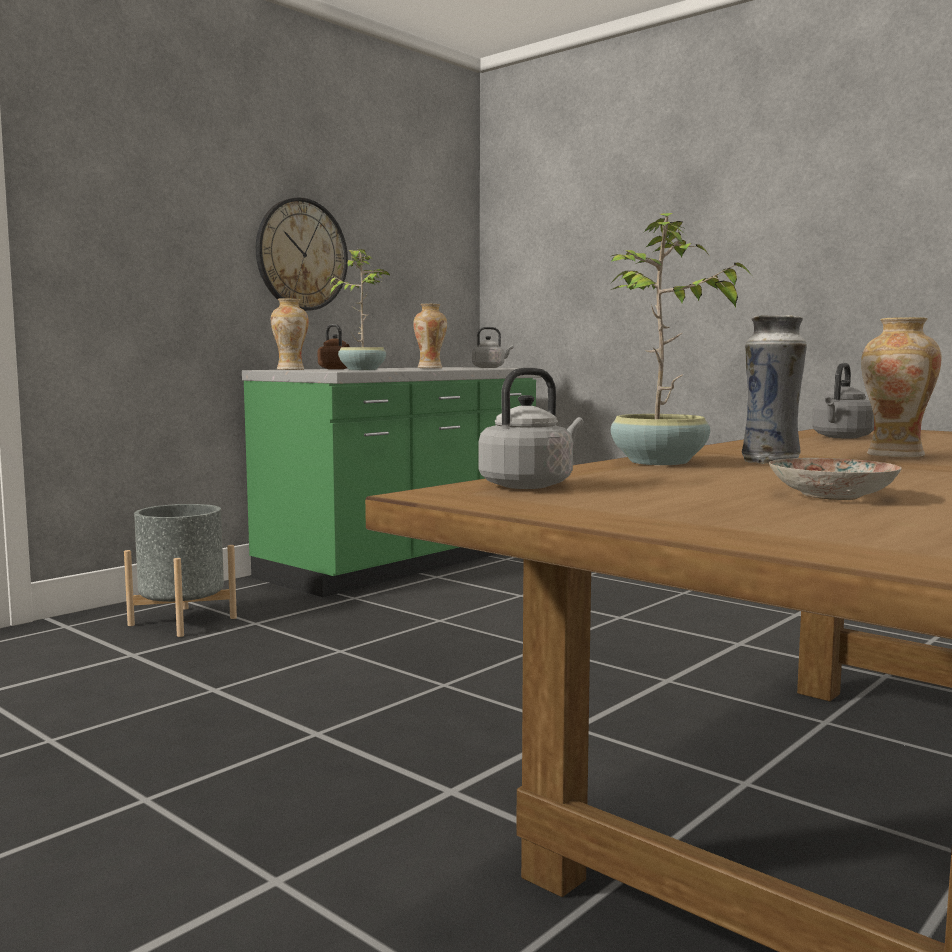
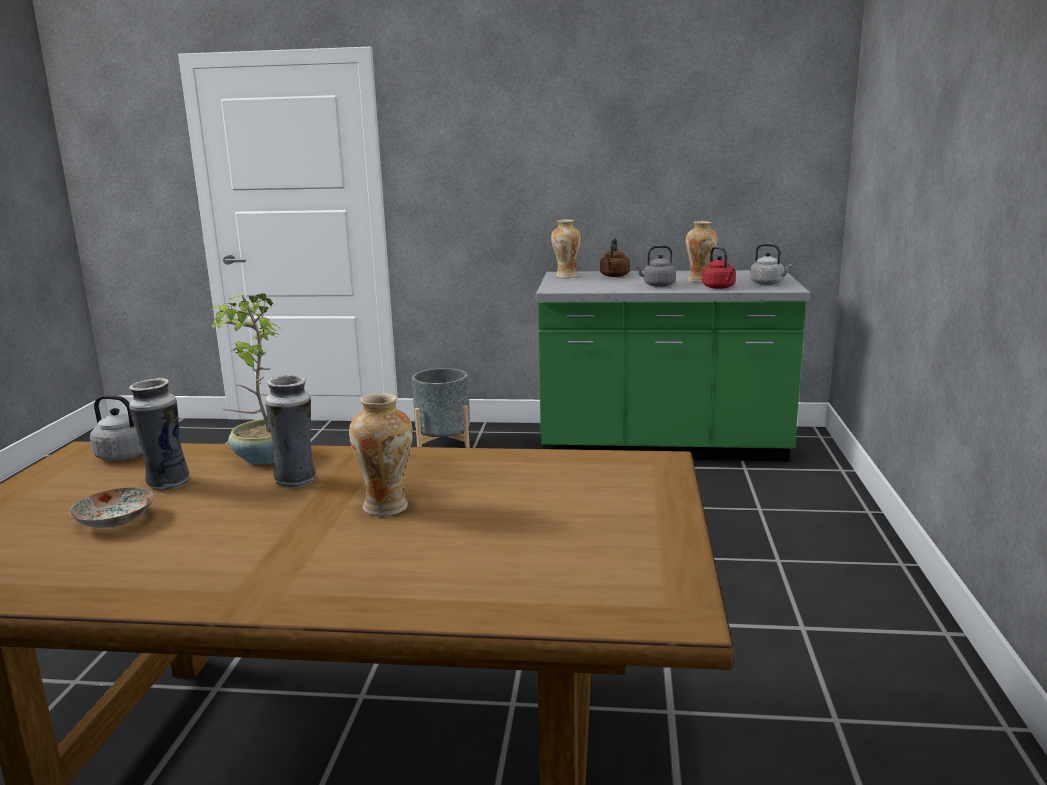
camera: 55 degrees right, 10 degrees up
wall clock [256,197,348,311] -> none
potted plant [326,248,390,370] -> none
grey kettle [812,363,874,439] -> grey kettle moved to [634,245,676,287]
none -> vase [129,378,189,490]
none -> red kettle [702,246,736,289]

